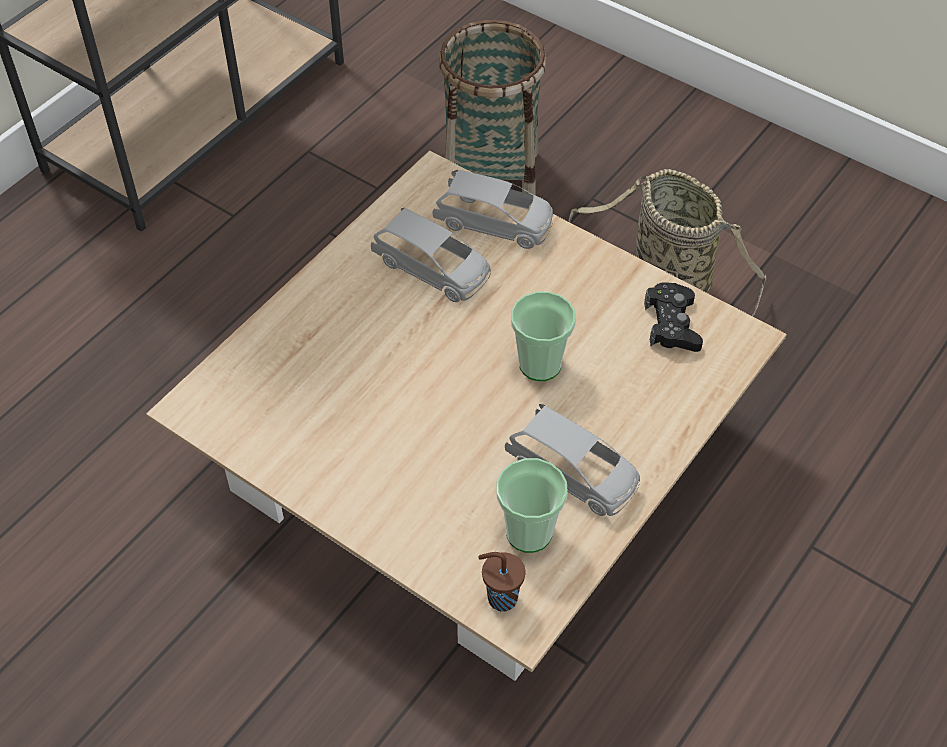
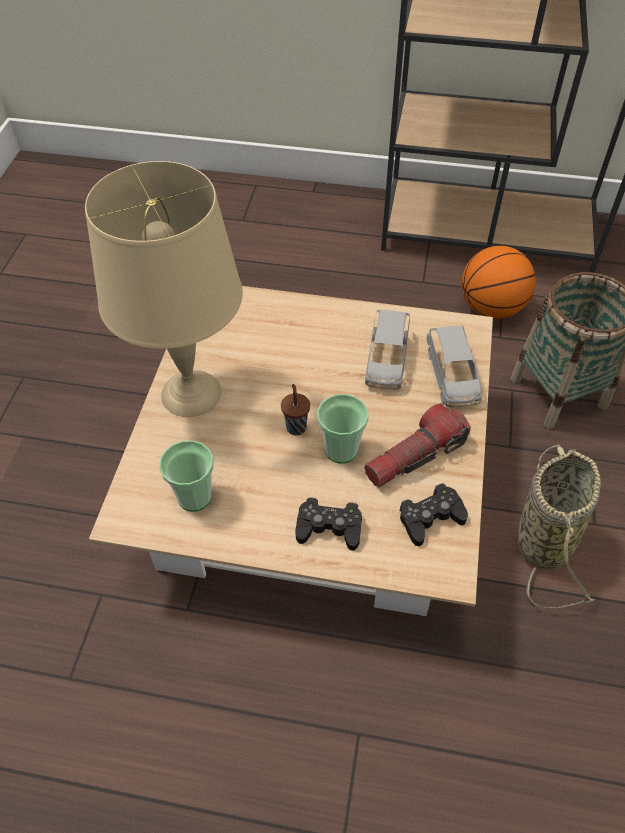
camera: 65 degrees right, 0 degrees up
brown cup [478,552,526,612] -> brown cup moved to [281,384,310,435]
grey toy car [505,404,640,516] -> none
none -> beige table lamp [85,161,243,417]
none -> black game controller [295,497,362,551]
none -> flashlight [364,404,471,487]
none -> basketball [462,246,535,319]

